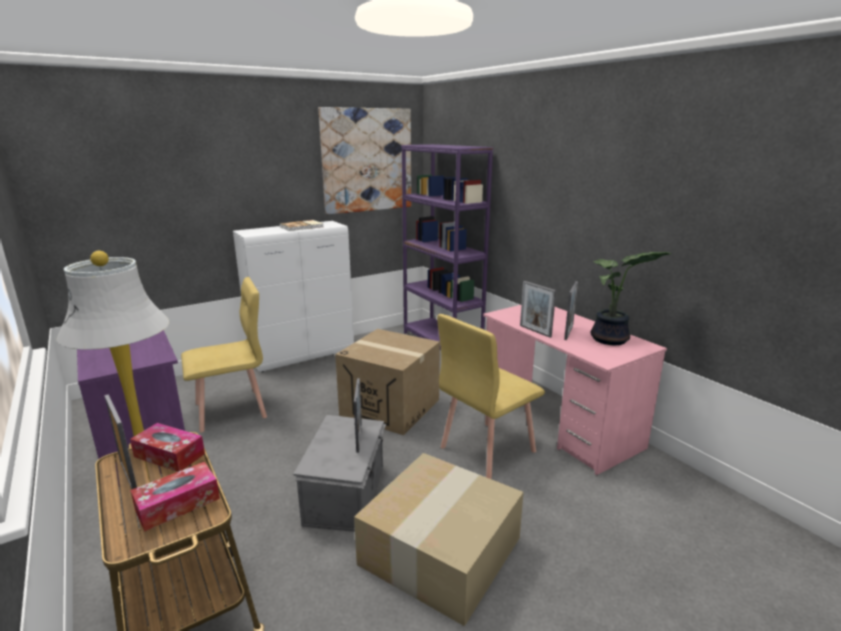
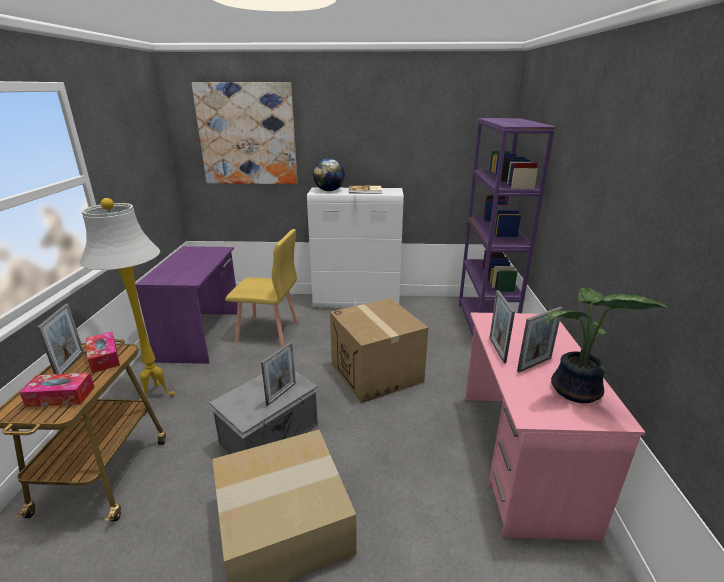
camera: 35 degrees right, 5 degrees up
picture [319,107,411,215] -> picture moved to [191,82,297,184]
yellow chair [437,314,545,479] -> none
none -> globe [313,159,345,191]

